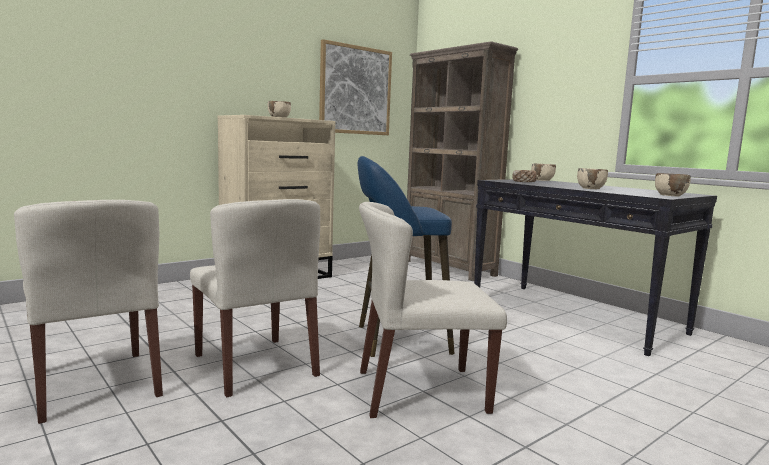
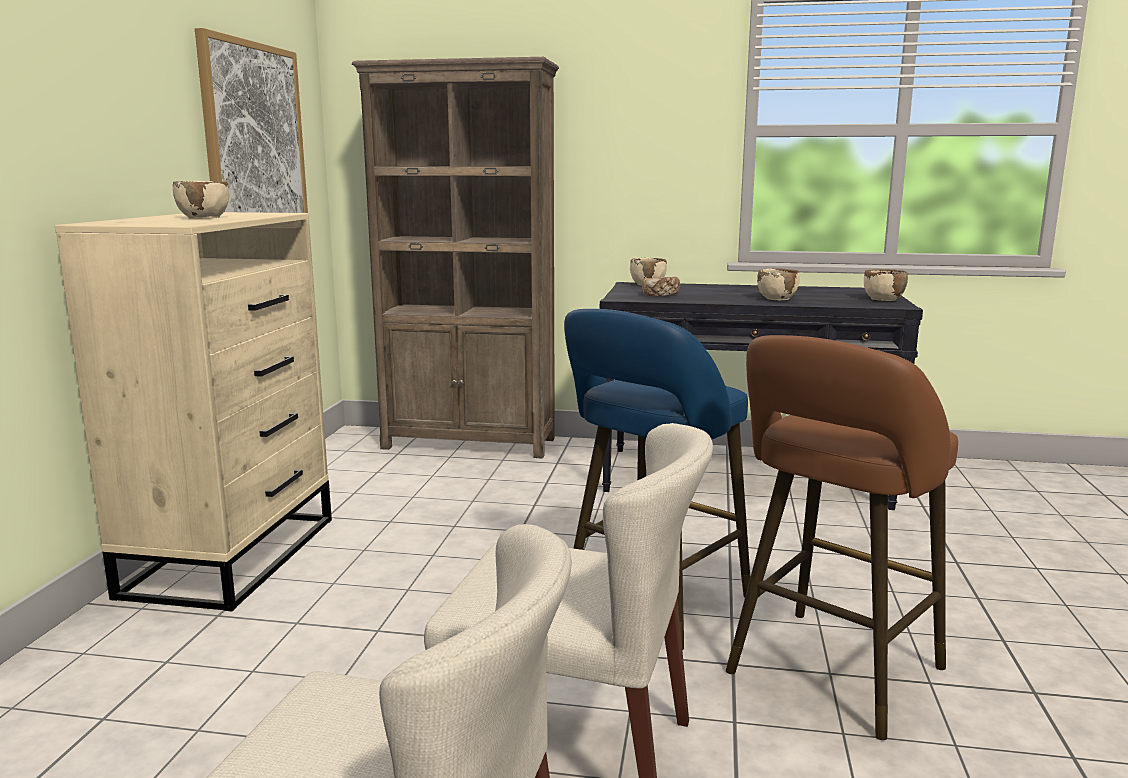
camera: 40 degrees left, 5 degrees up
beige chair [359,202,507,418] -> brown stool [726,335,958,740]

